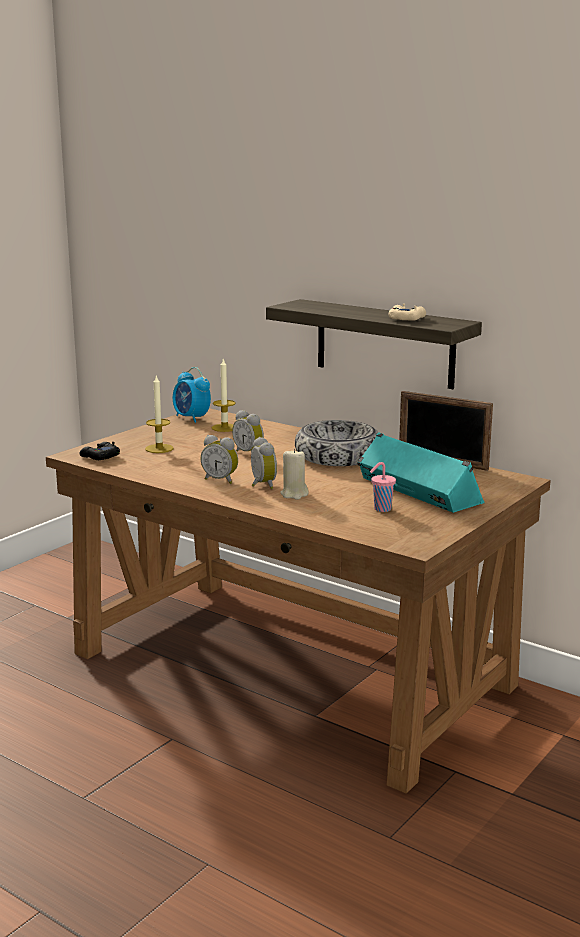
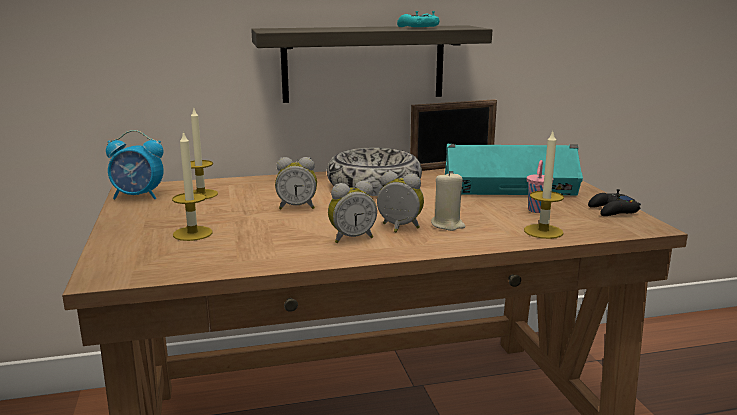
camera: 50 degrees left, 0 degrees up
black game controller [80,442,120,460] -> black game controller moved to [588,189,641,216]
beige game controller [389,304,426,321] -> turquoise game controller [397,11,439,27]
none -> candle [524,132,564,239]

